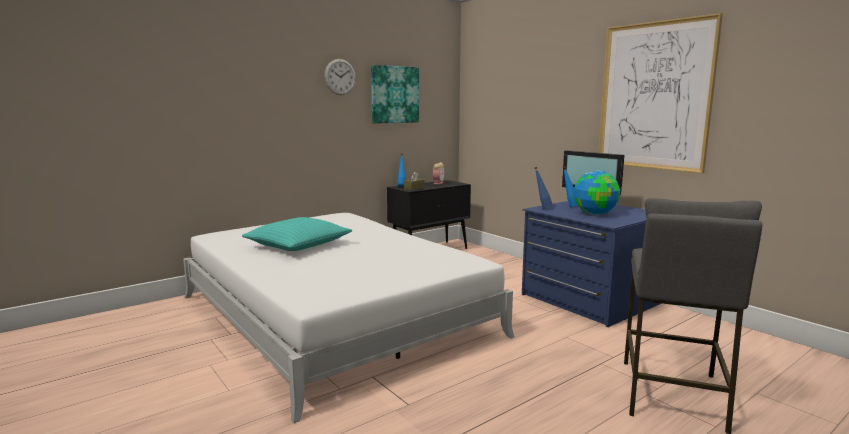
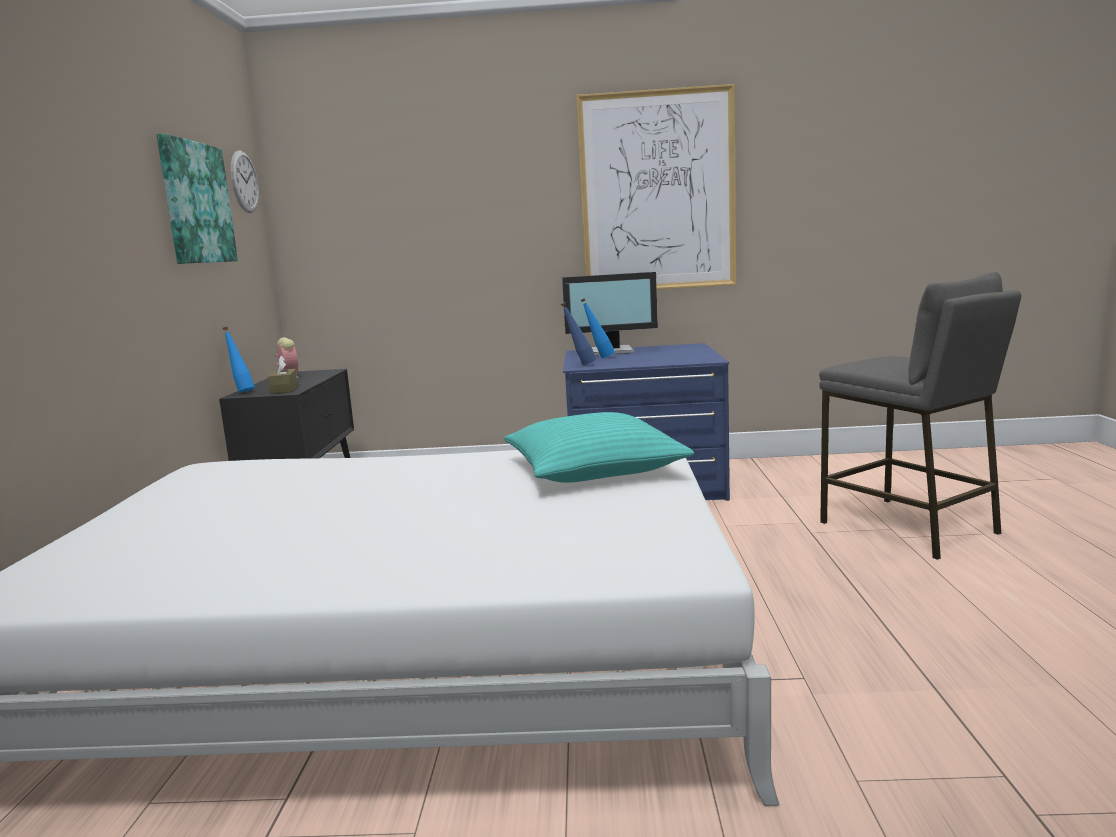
camera: 50 degrees left, 0 degrees up
turquoise pillow [242,217,352,251] -> turquoise pillow moved to [504,412,694,483]
wall clock [324,59,356,95] -> wall clock moved to [231,151,259,213]
globe [574,170,620,215] -> none

